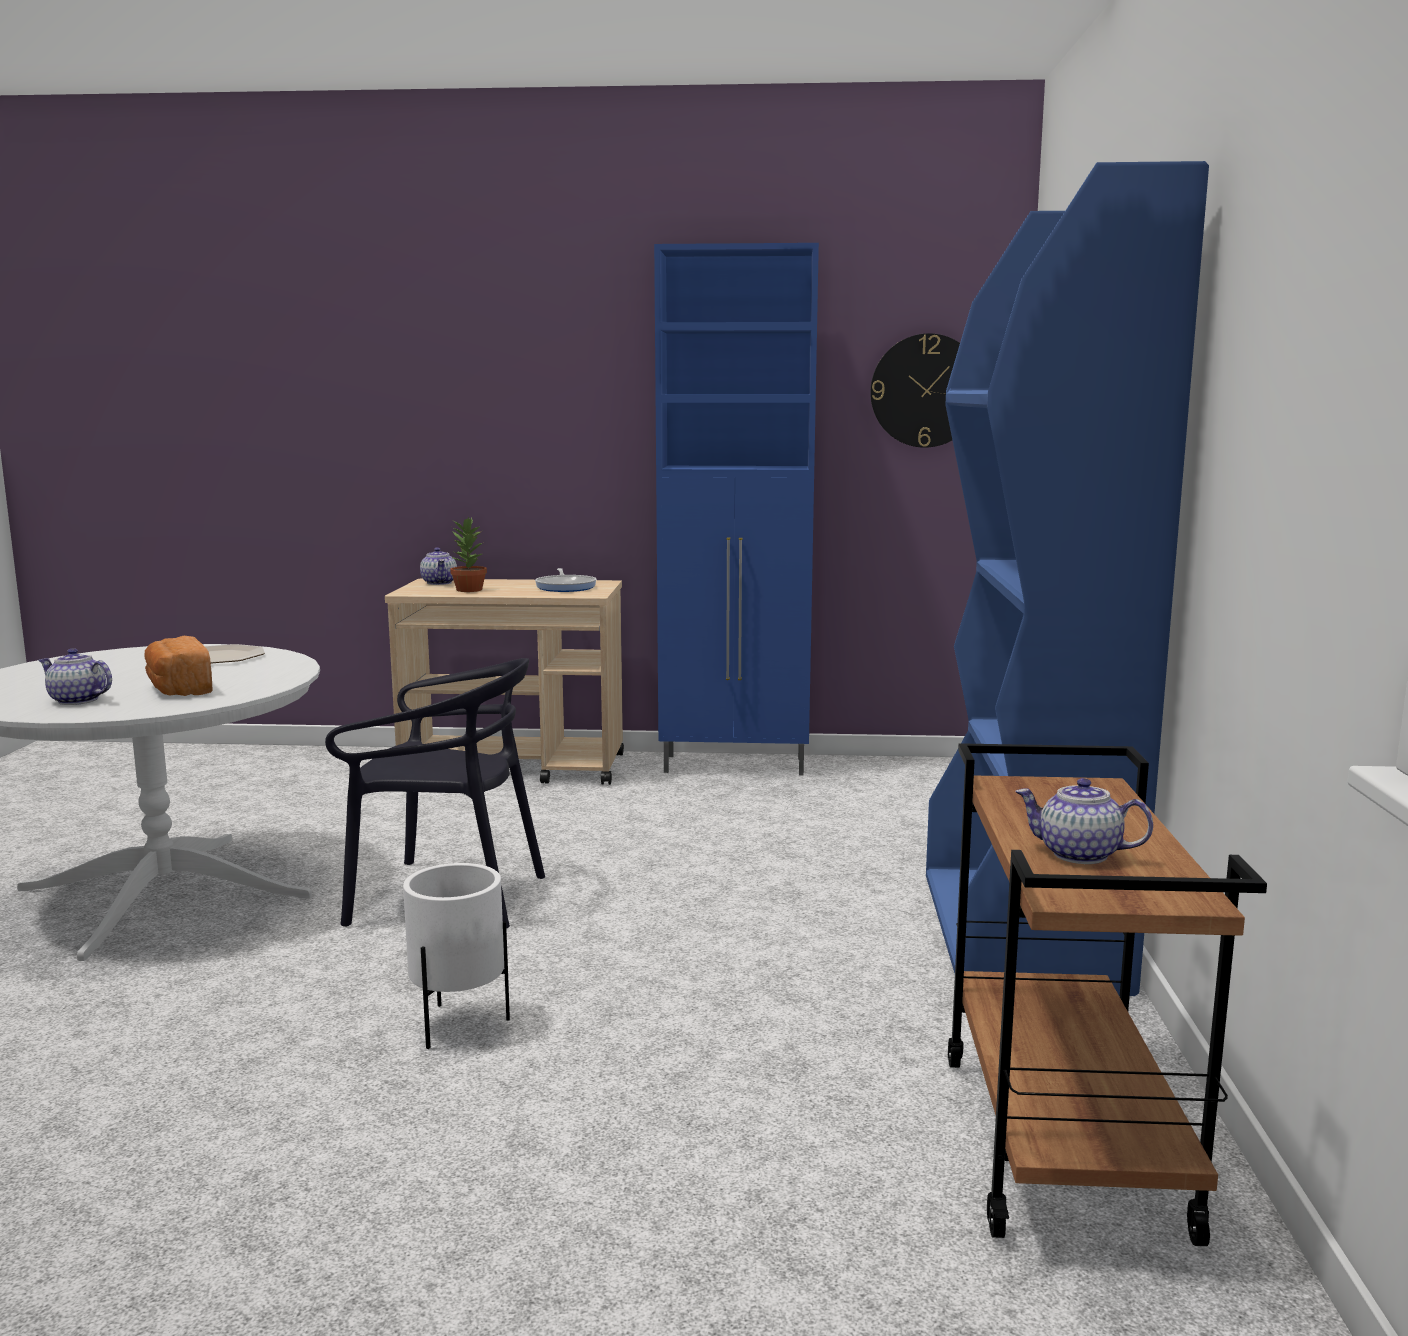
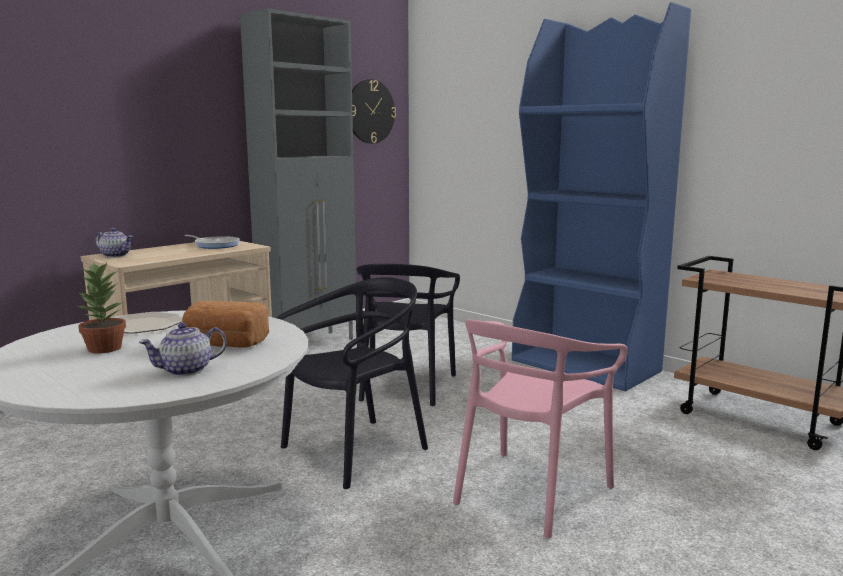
camera: 50 degrees left, 0 degrees up
white planter [403,863,510,1049] -> pink chair [453,320,628,538]
potted plant [450,517,487,592] -> potted plant moved to [76,262,126,353]
blue cabinet [654,243,819,775] -> grey cabinet [240,8,356,340]
teapot [1015,778,1153,864] -> none
none -> black chair [356,264,460,406]

